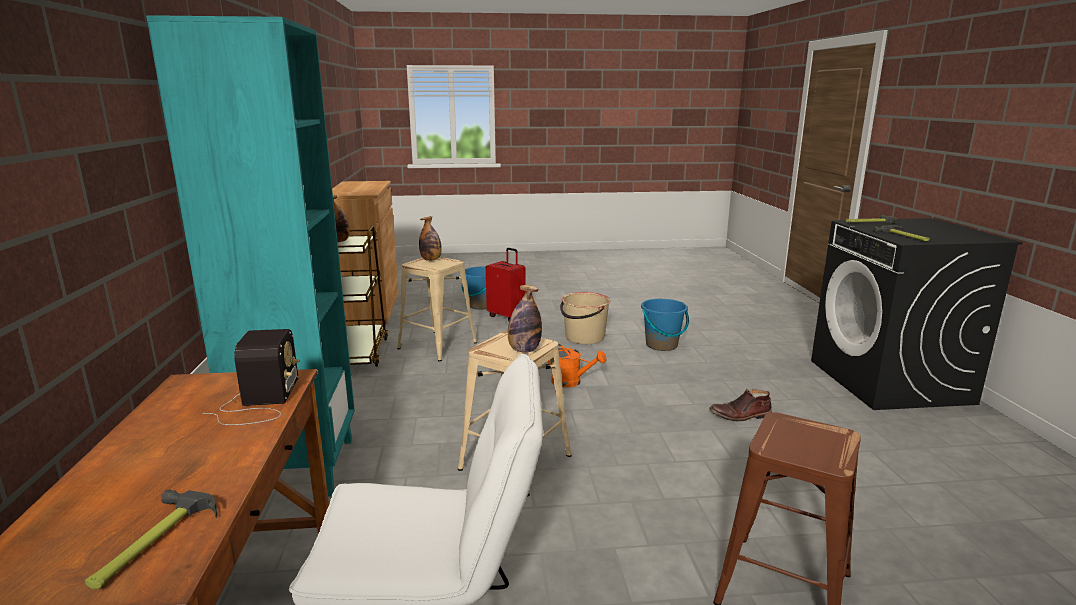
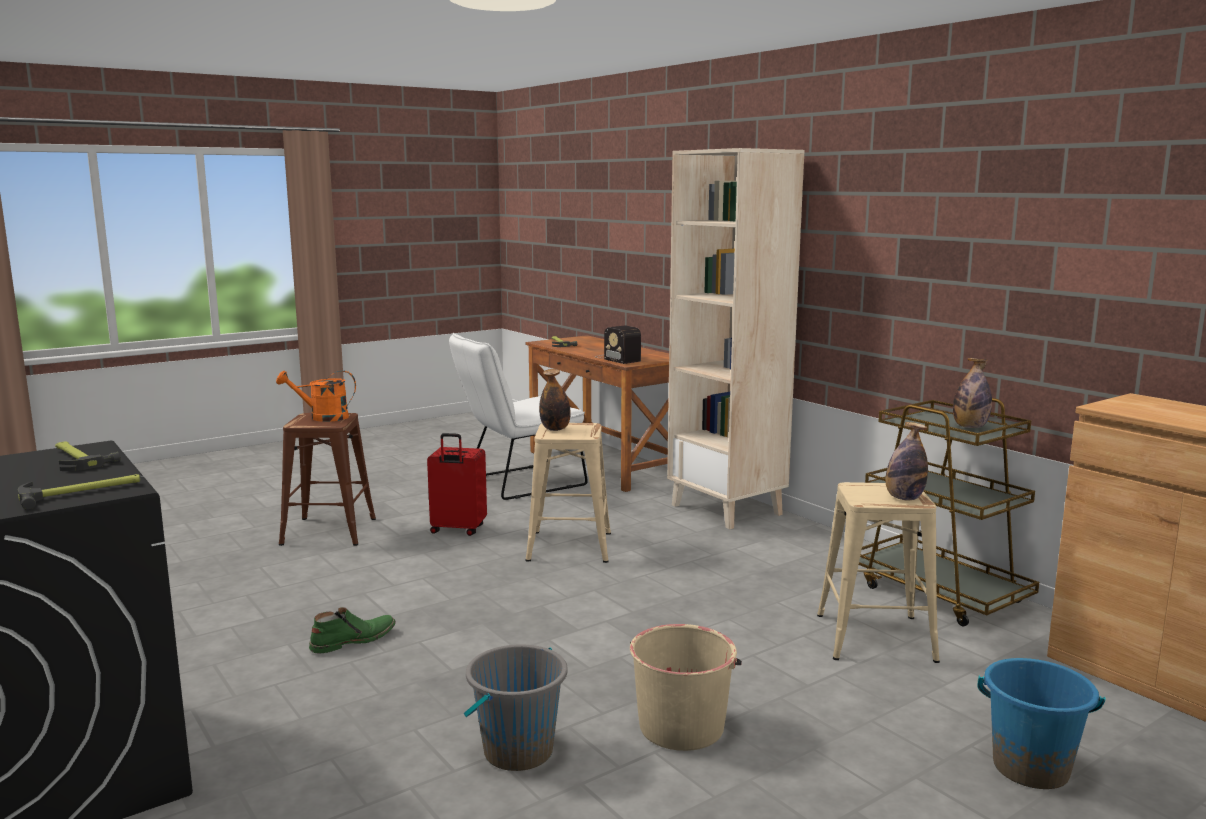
camera: 150 degrees right, 5 degrees down
turquoise bookcase [146,15,355,497] -> beige bookcase [667,148,805,529]
red suitcase [486,248,526,321] -> red suitcase moved to [427,433,487,536]
orange watering can [547,343,607,388] -> orange watering can moved to [276,370,356,422]
blue bucket [641,299,689,351] -> grey bucket [464,645,568,771]
brown boot [709,389,772,421] -> green boot [309,607,396,653]

